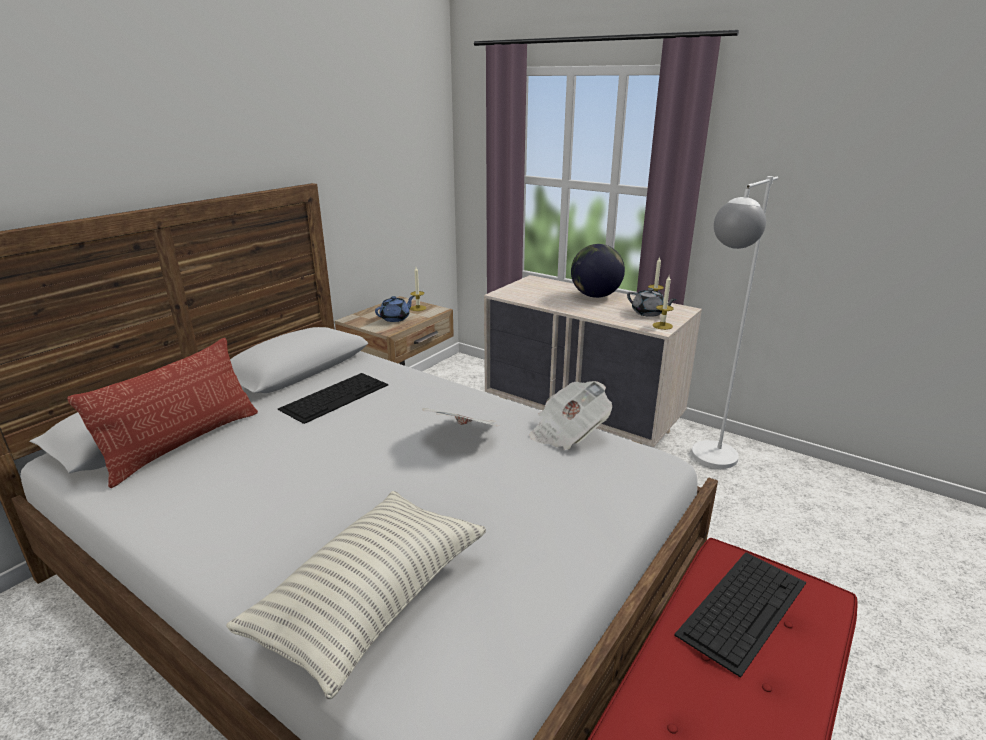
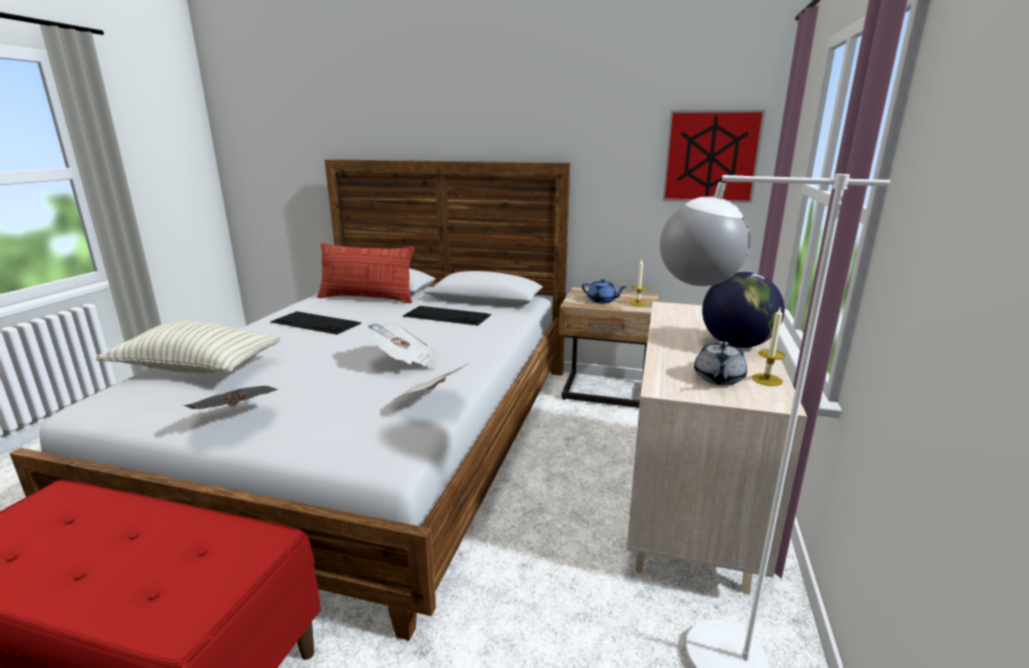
camera: 70 degrees right, 5 degrees down
candle [653,276,674,330] -> none
keyboard [674,552,806,678] -> keyboard moved to [270,311,362,335]
none -> newspaper [182,386,278,409]
none -> picture [663,110,765,203]

